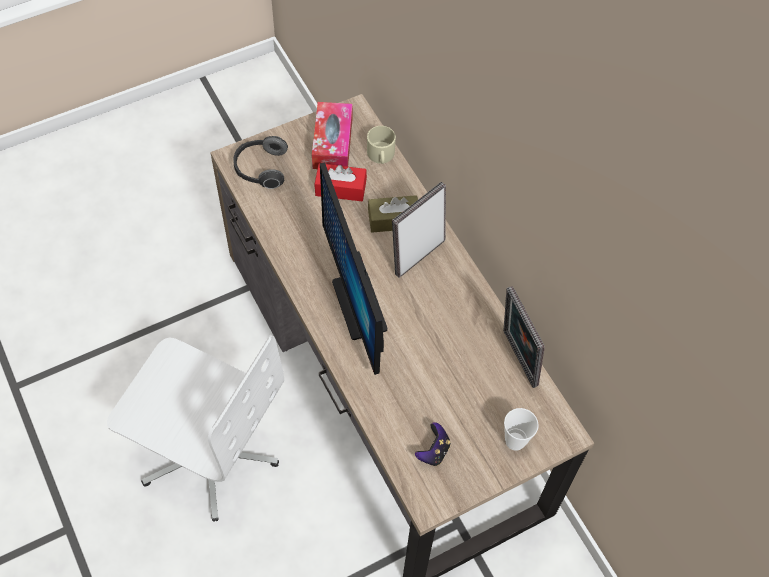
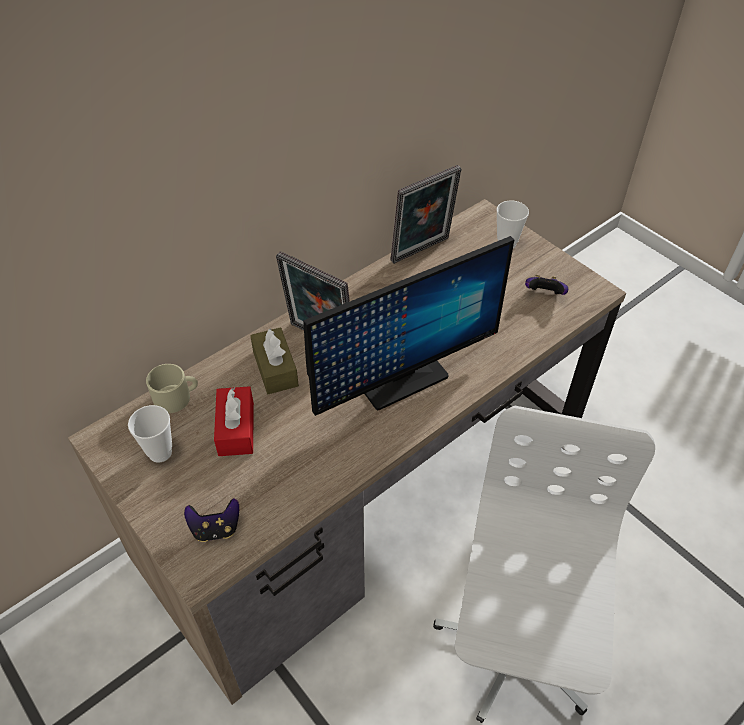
camera: 100 degrees left, 10 degrees down
headphones [233,136,288,189] -> game controller [184,498,239,542]
tissue box [312,102,353,169] -> cup [128,405,172,463]

